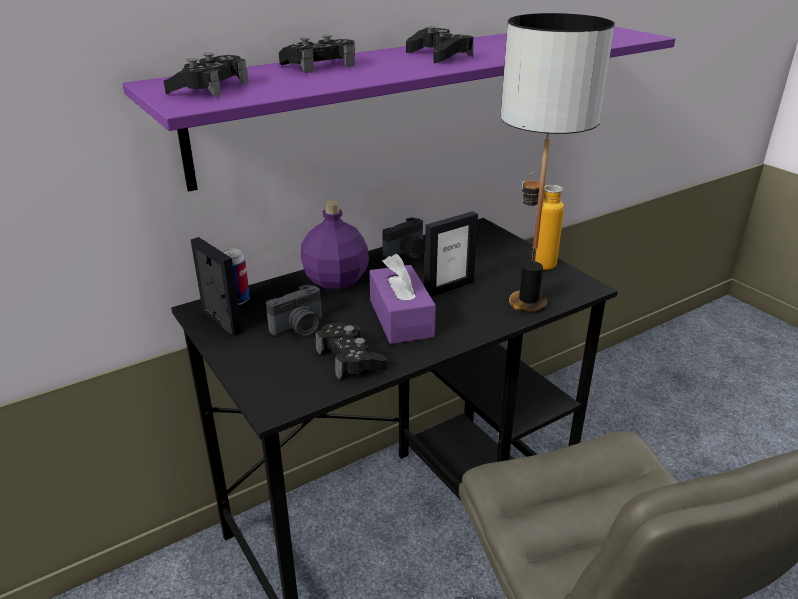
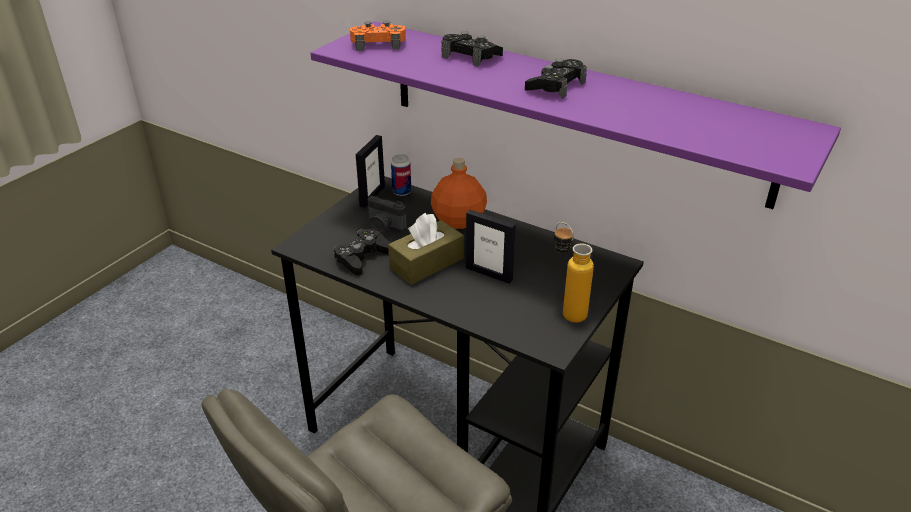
camera: 65 degrees right, 5 degrees up
black game controller [164,53,248,97] -> orange game controller [350,21,406,51]
purple bottle [301,200,369,290] -> orange bottle [431,158,487,229]
purple tissue box [369,254,436,344] -> brown tissue box [388,213,464,285]
camera [382,217,425,259] -> none
table lamp [501,13,615,313] -> none

